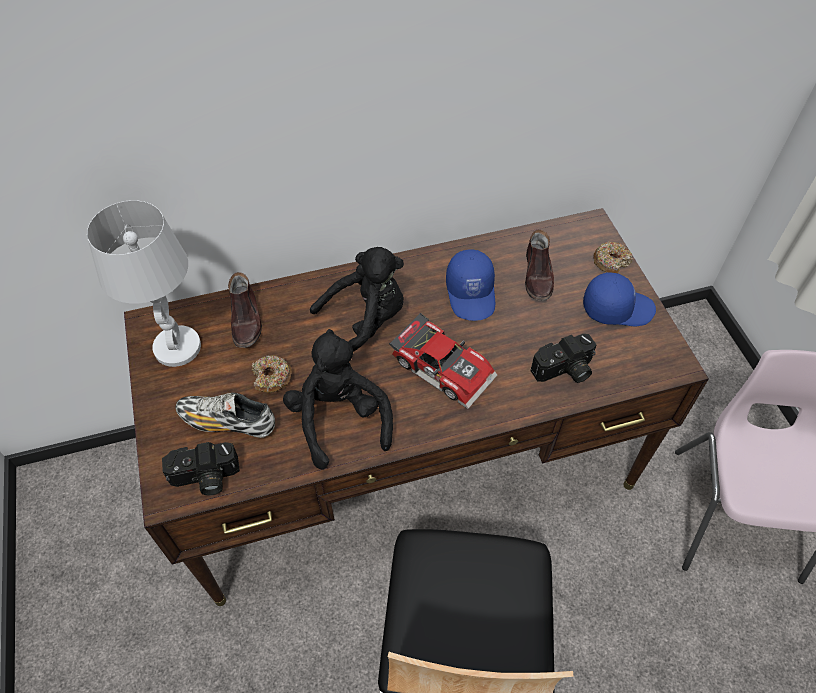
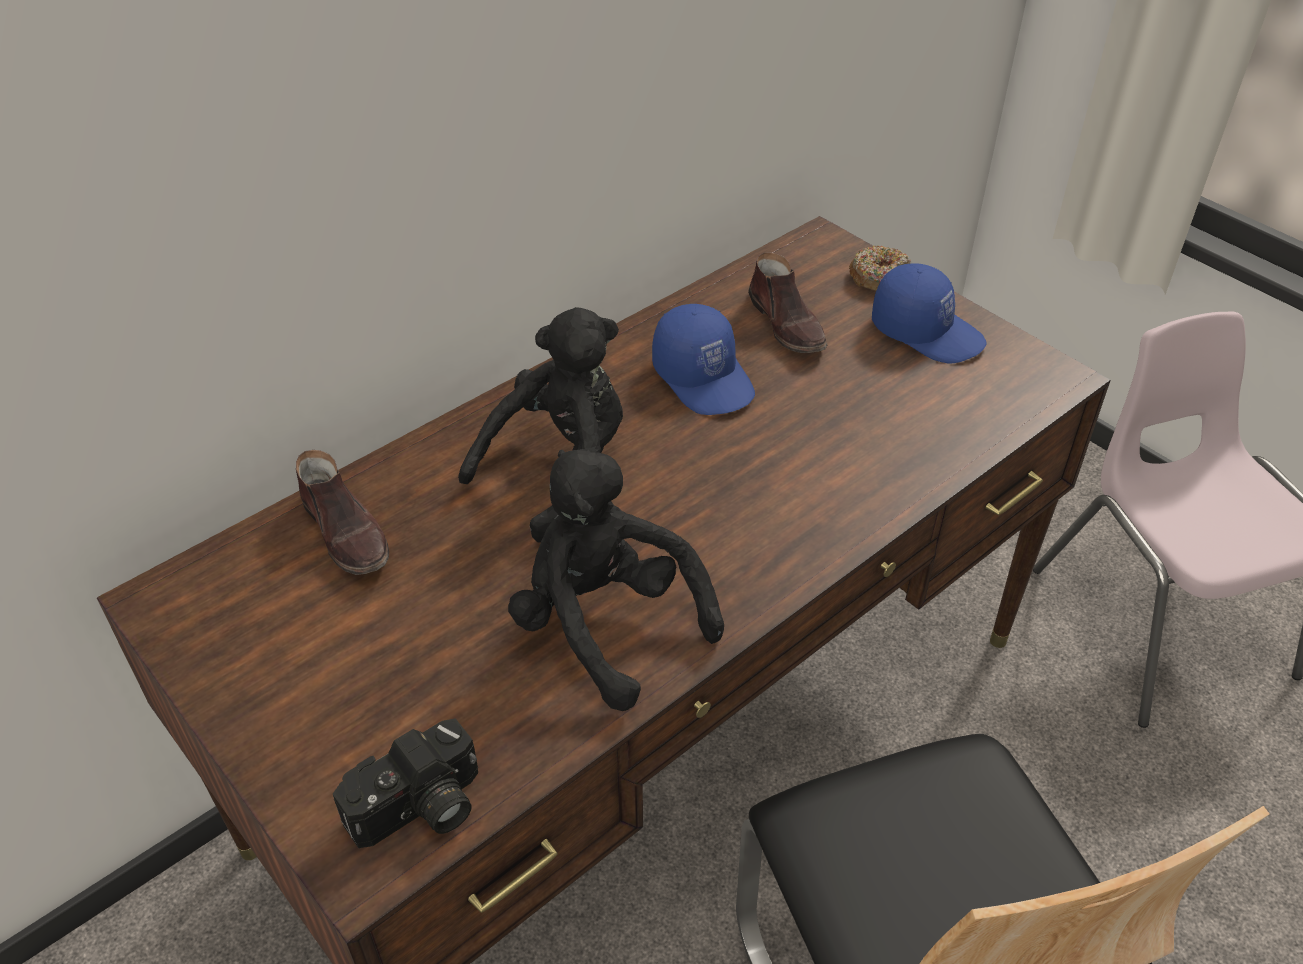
camera: 25 degrees left, 10 degrees down
white table lamp [87,200,201,367] -> none
shoe [176,393,275,438] -> none
donut [252,355,292,393] -> none
toy car [389,313,497,409] -> none
camera [531,334,597,383] -> none
blue cap [583,272,656,326] -> blue cap turned 60 degrees clockwise [872,263,986,364]

